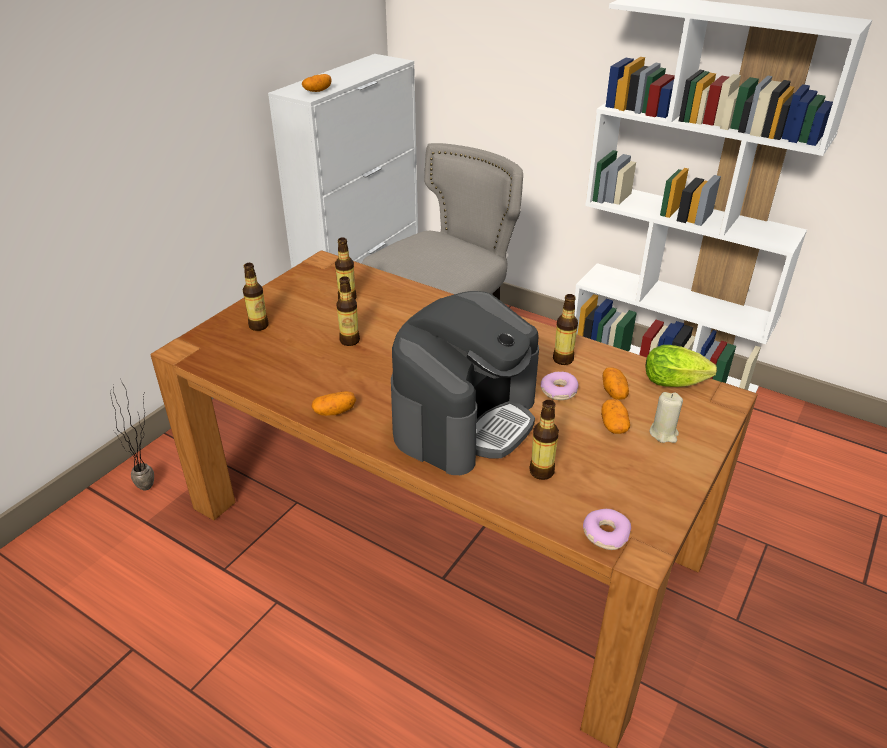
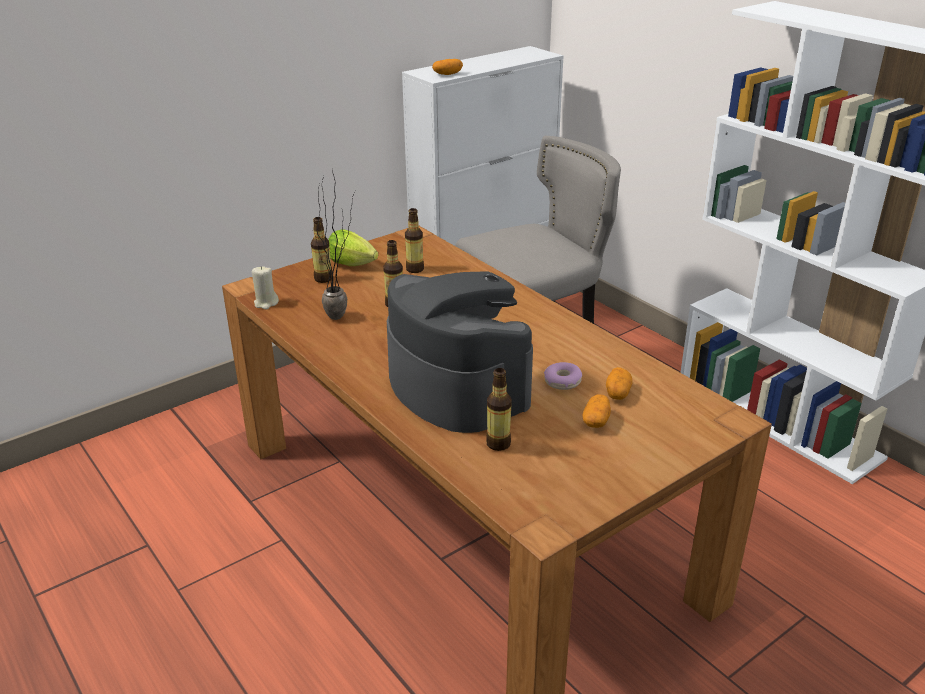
camera: 20 degrees right, 5 degrees down
potted plant [111,381,154,490] -> potted plant moved to [314,170,355,320]
potato [312,391,356,416] -> none
coffee machine [391,291,539,475] -> coffee machine turned 90 degrees counterclockwise [387,271,533,433]
bottle [553,294,578,365] -> none
donut [583,509,631,550] -> none
lettuce [646,345,717,387] -> lettuce moved to [328,229,378,266]
beige candle [650,392,683,443] -> beige candle moved to [252,266,279,309]

